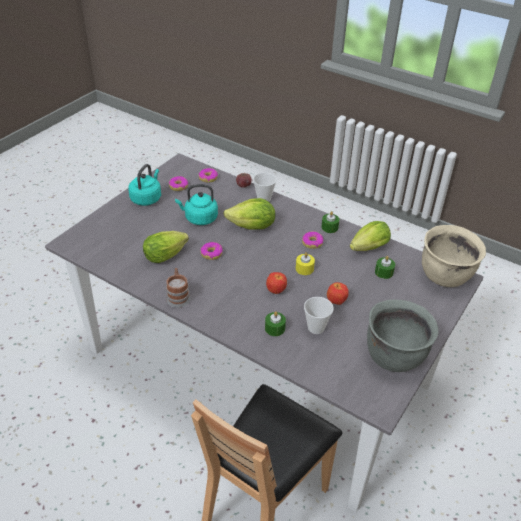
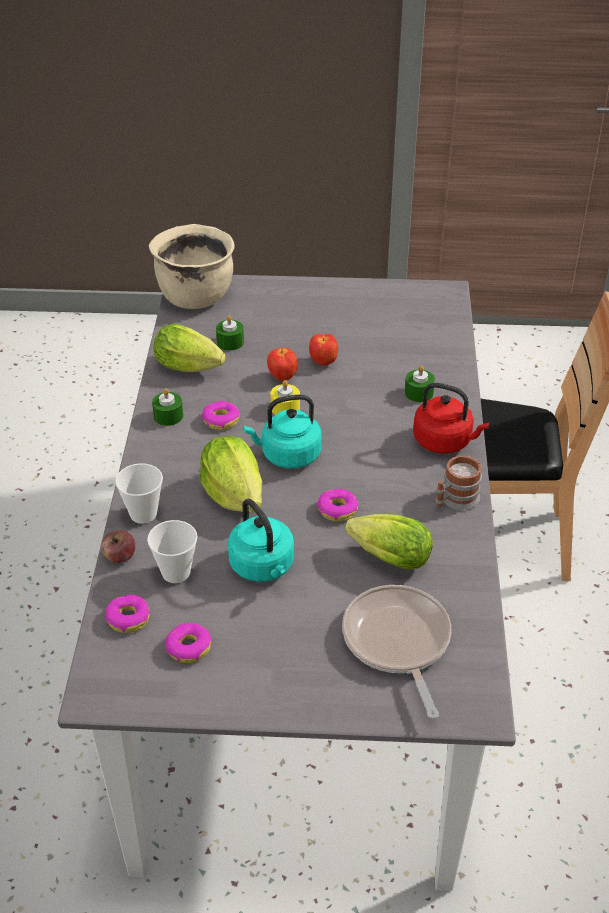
camera: 120 degrees left, 0 degrees up
turquoise kettle [128,164,161,206] -> turquoise kettle moved to [243,394,322,468]
apple [266,272,287,294] -> apple moved to [267,348,298,381]
cup [304,297,334,334] -> cup moved to [147,520,198,583]
grey cooking pot [367,299,439,372] -> none
none -> frying pan [342,585,452,719]
none -> red kettle [413,383,489,453]

